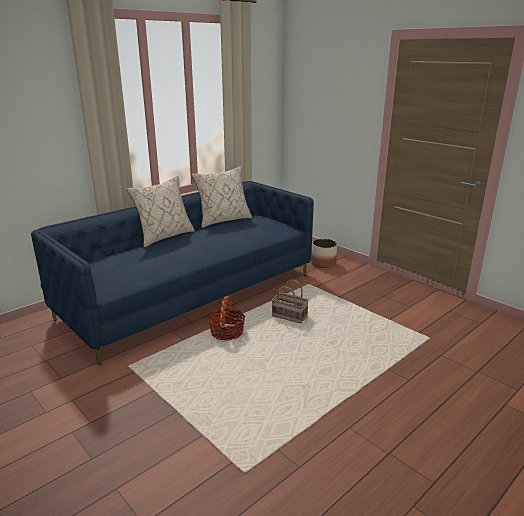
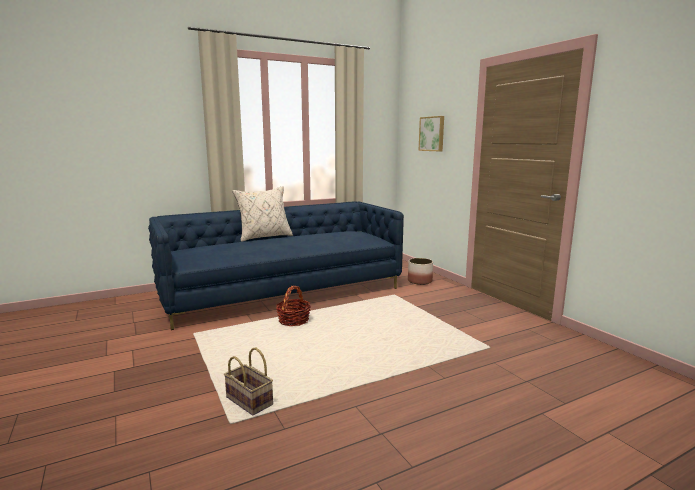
camera: 15 degrees right, 10 degrees down
beige pillow [191,166,252,228] -> none
basket [272,279,309,324] -> basket moved to [224,348,273,415]
none -> picture [419,116,444,151]

